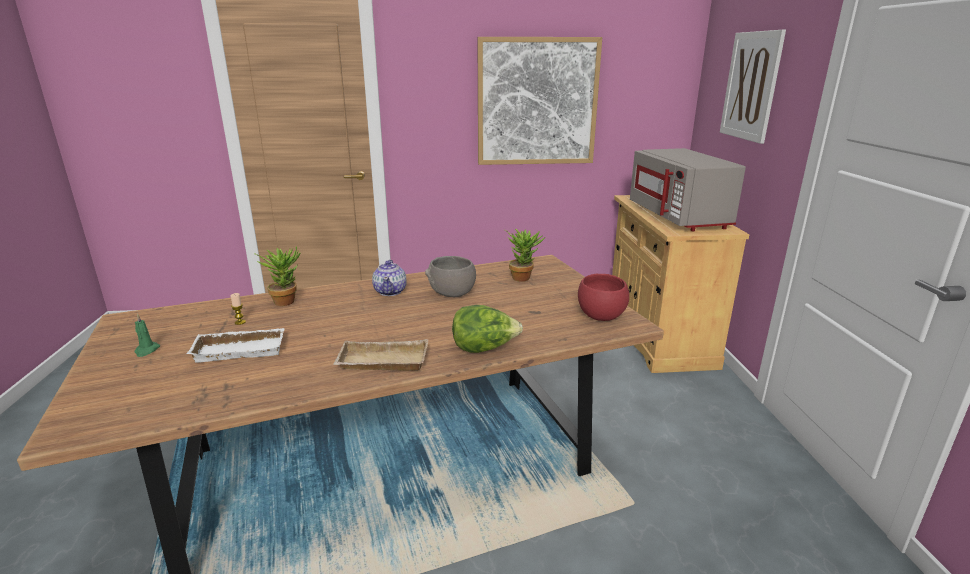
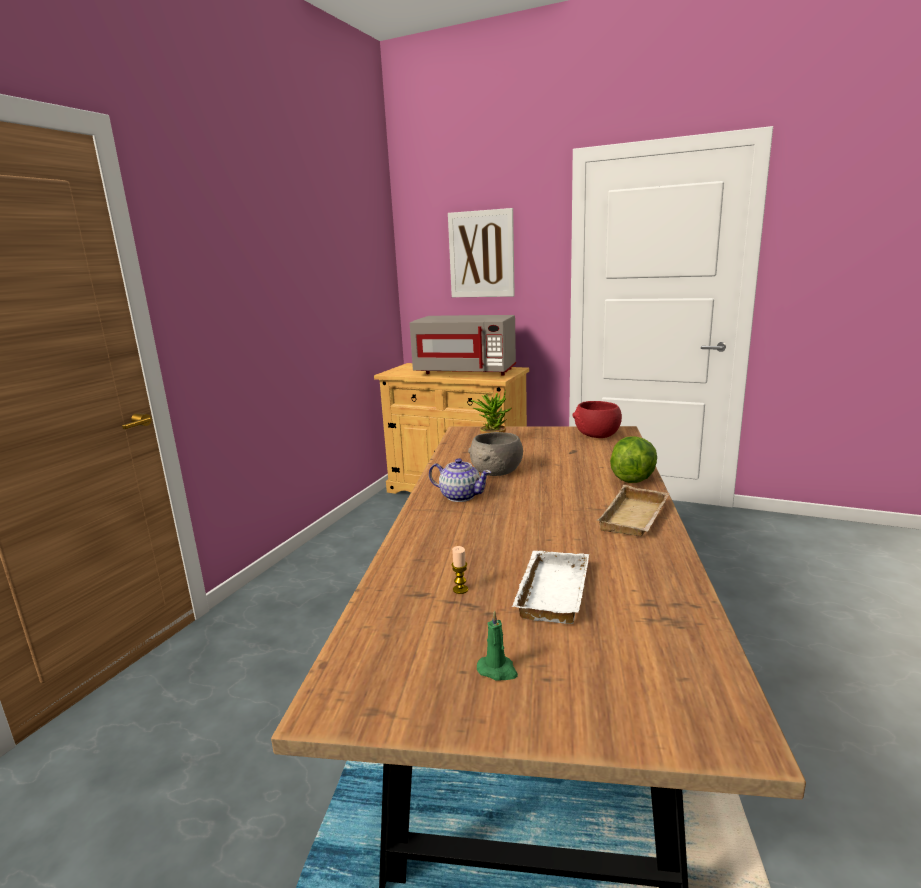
camera: 60 degrees left, 5 degrees down
potted plant [256,247,301,306] -> none
picture [477,37,602,165] -> none

